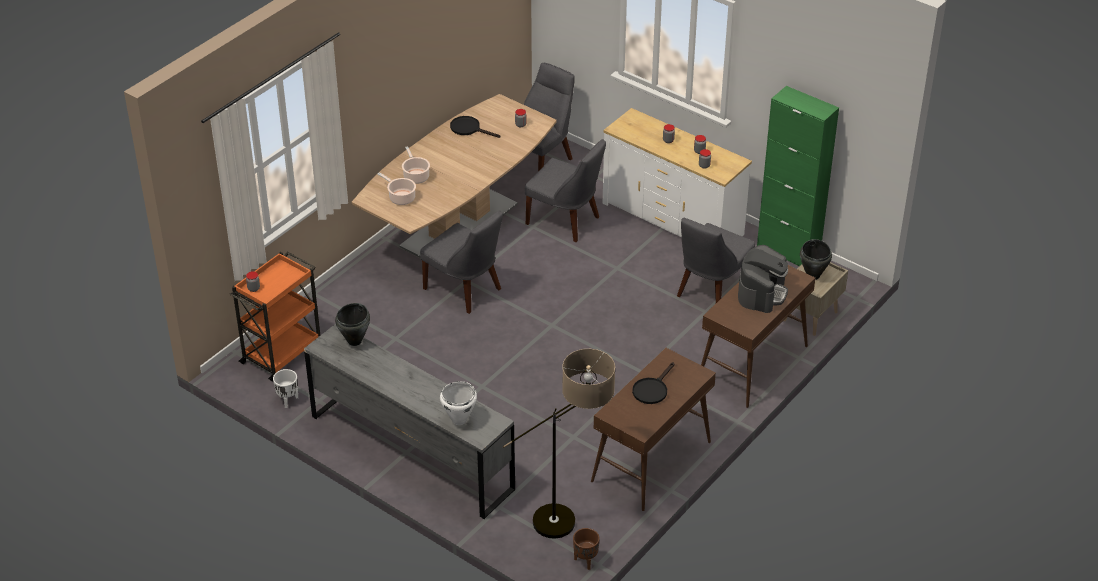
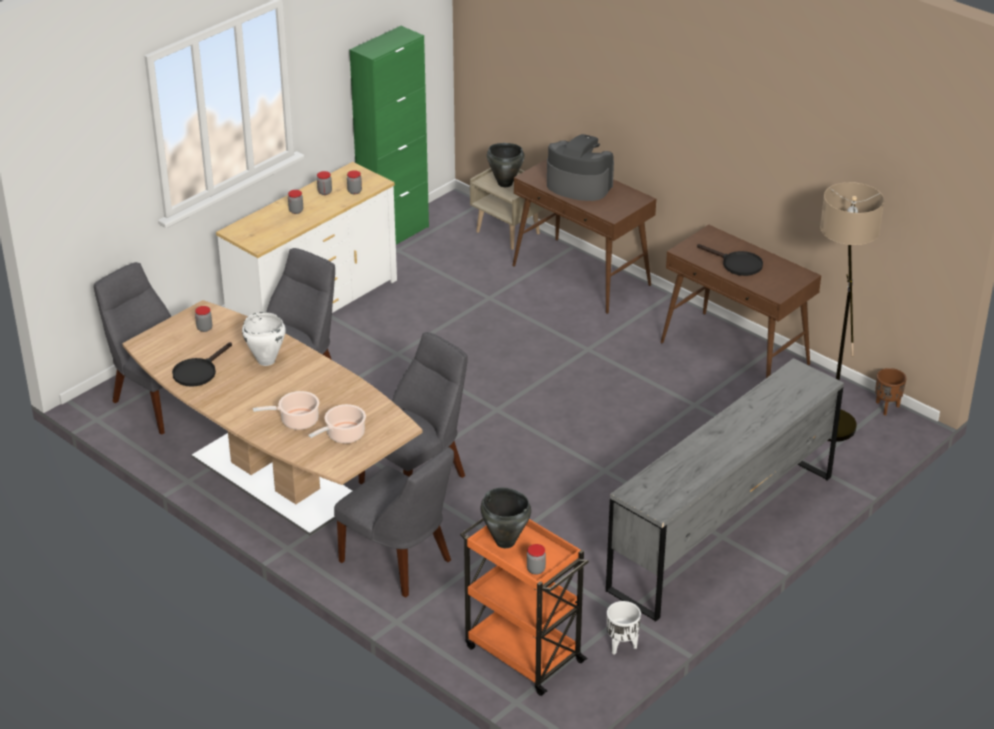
camera: 85 degrees left, 5 degrees down
black cooking pot [335,303,370,346] -> black cooking pot moved to [480,487,531,548]
white cooking pot [440,381,477,425] -> white cooking pot moved to [242,312,286,366]
grey chair [677,218,755,303] -> grey chair moved to [334,447,454,597]

